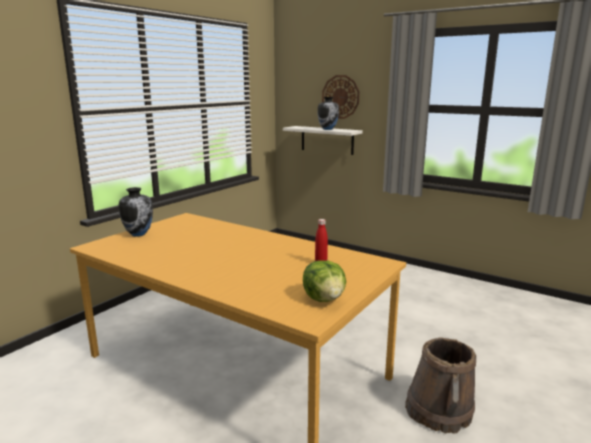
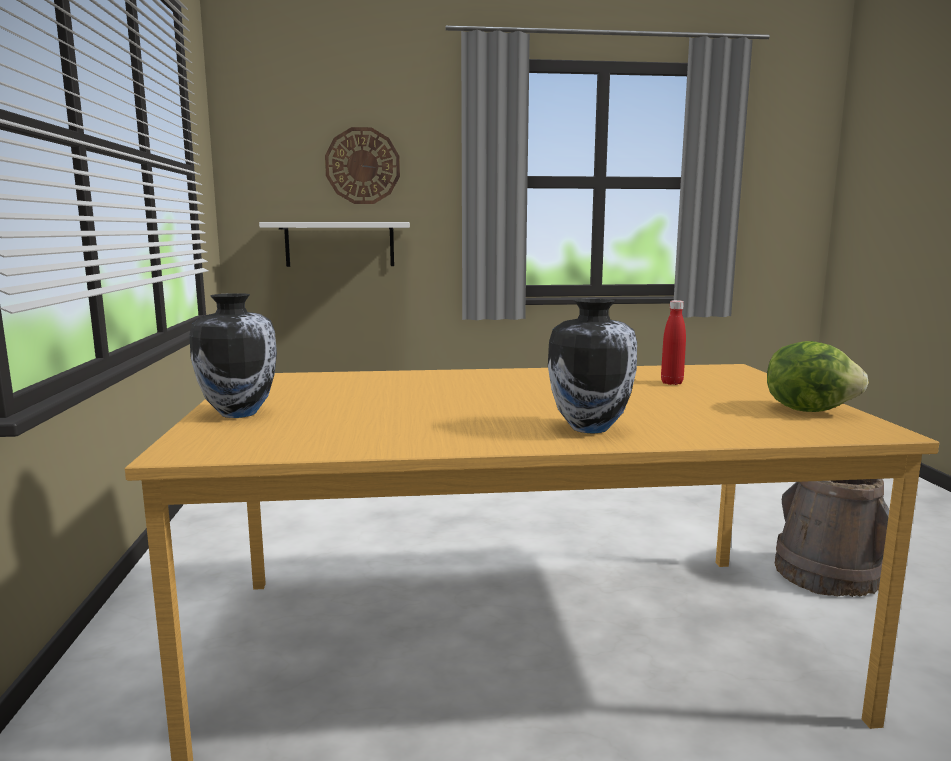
camera: 40 degrees left, 5 degrees down
vase [318,97,339,130] -> vase moved to [548,299,637,433]

